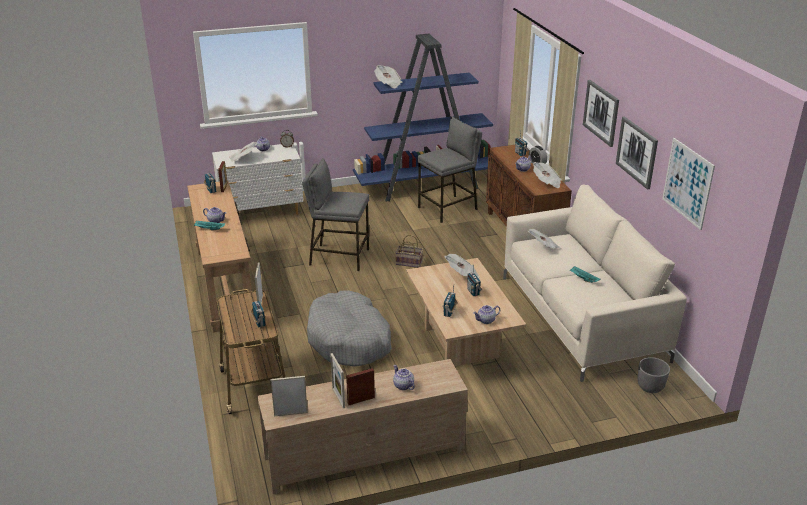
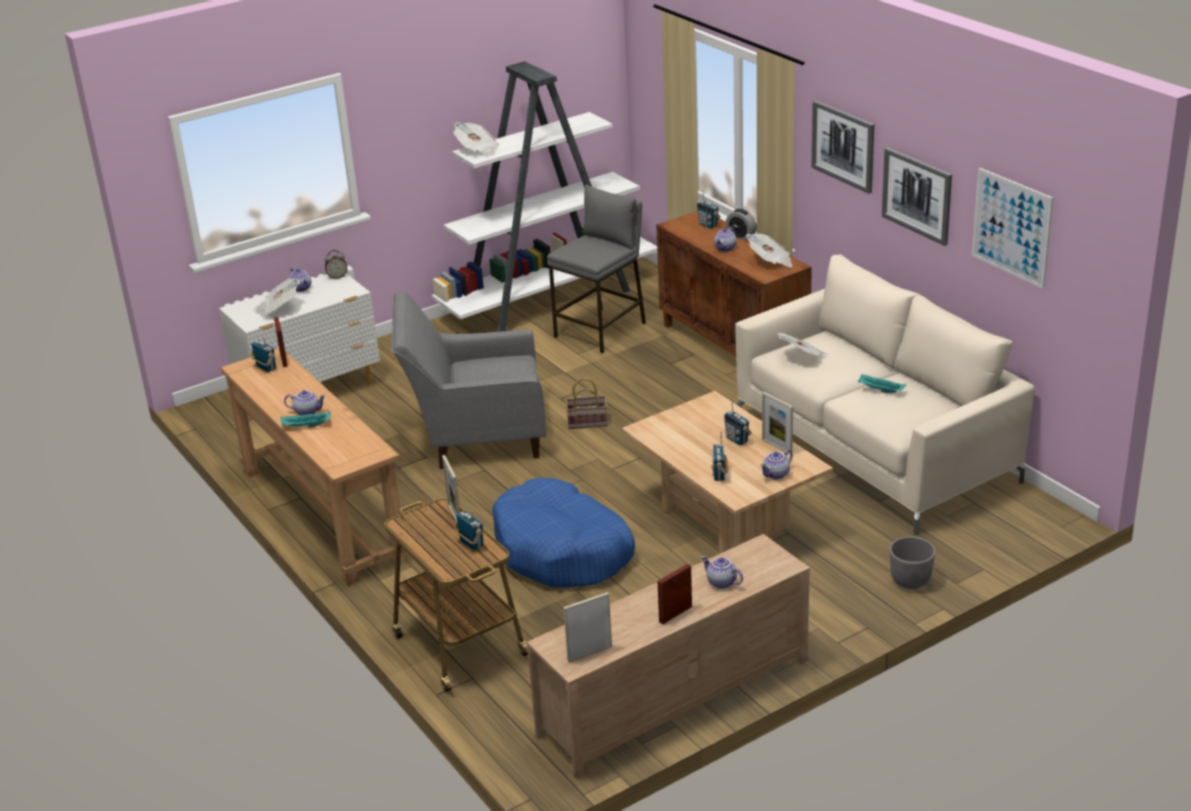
camera: 15 degrees left, 0 degrees up
grey stool [302,158,369,271] -> grey armchair [391,291,546,469]
grey dog bed [307,291,391,367] -> blue dog bed [492,478,635,587]
picture frame [330,353,345,408] -> picture frame moved to [762,392,793,455]
blue bookcase [353,34,493,202] -> white bookcase [431,61,657,332]
newspaper [444,254,480,278] -> none
grey planter [638,357,670,393] -> grey planter moved to [890,537,936,589]

